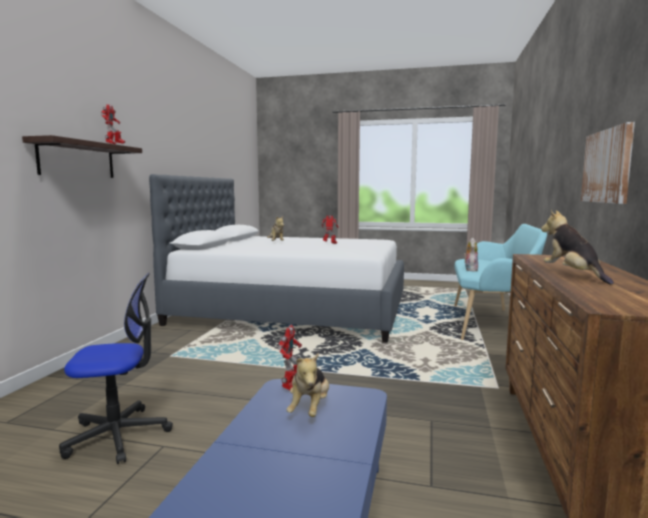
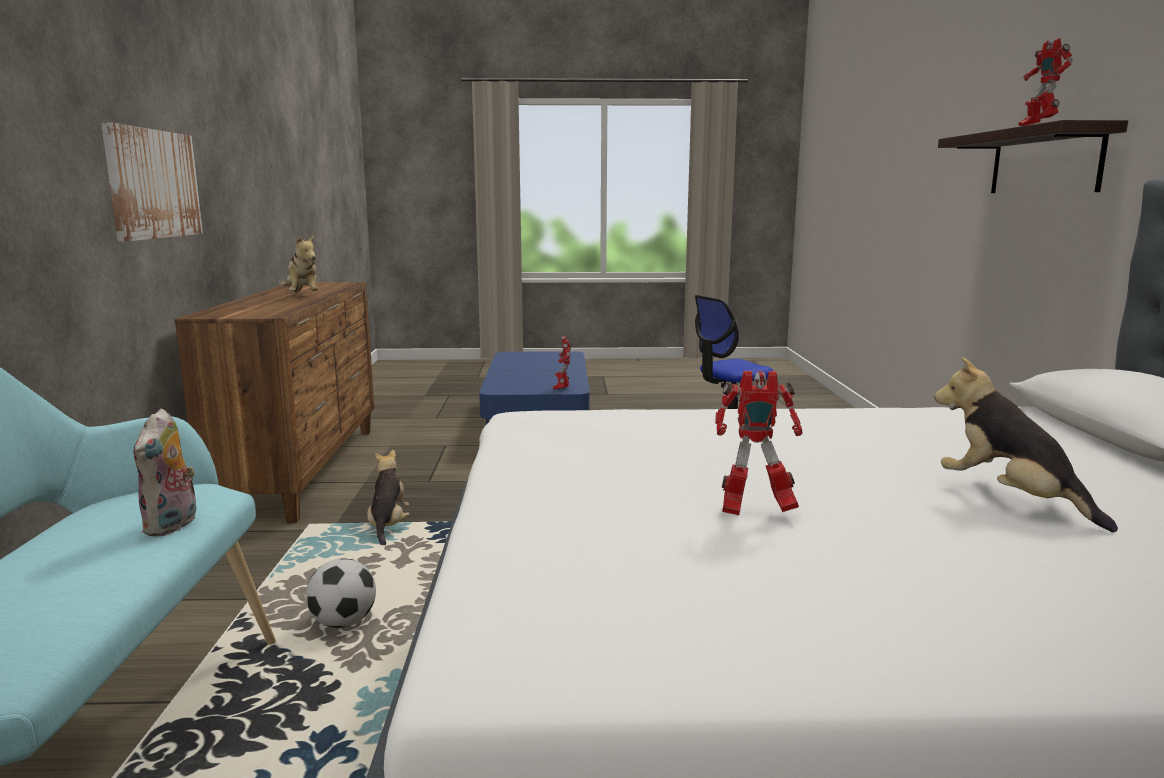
camera: 165 degrees right, 5 degrees up
plush toy [286,353,329,417] -> plush toy moved to [367,450,410,545]
none -> football [306,559,376,628]

